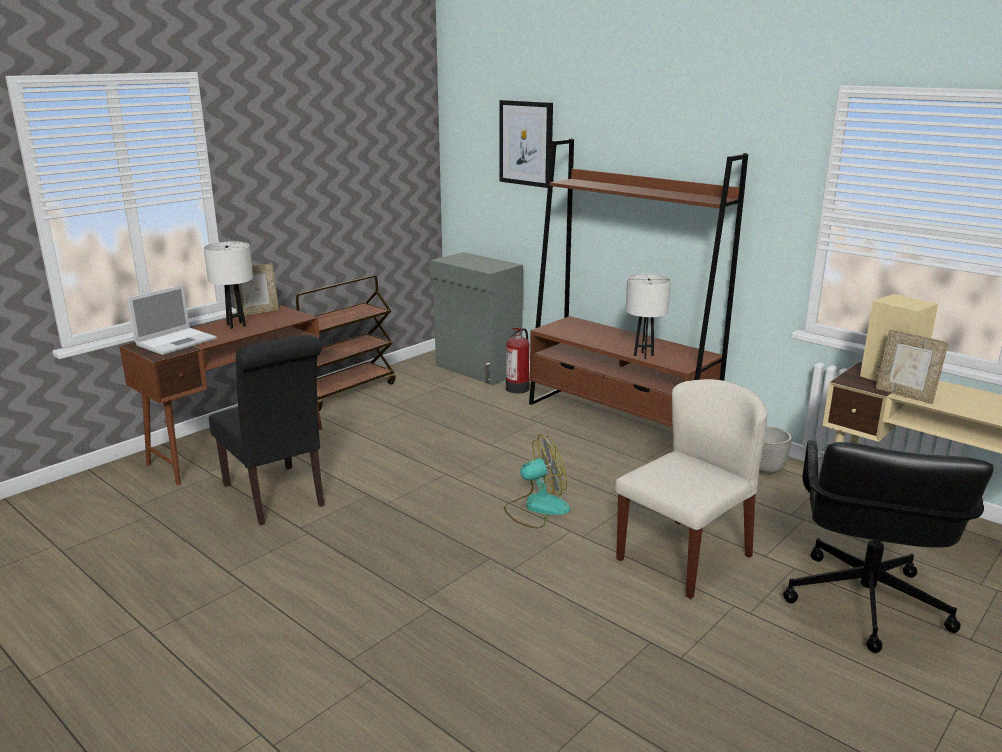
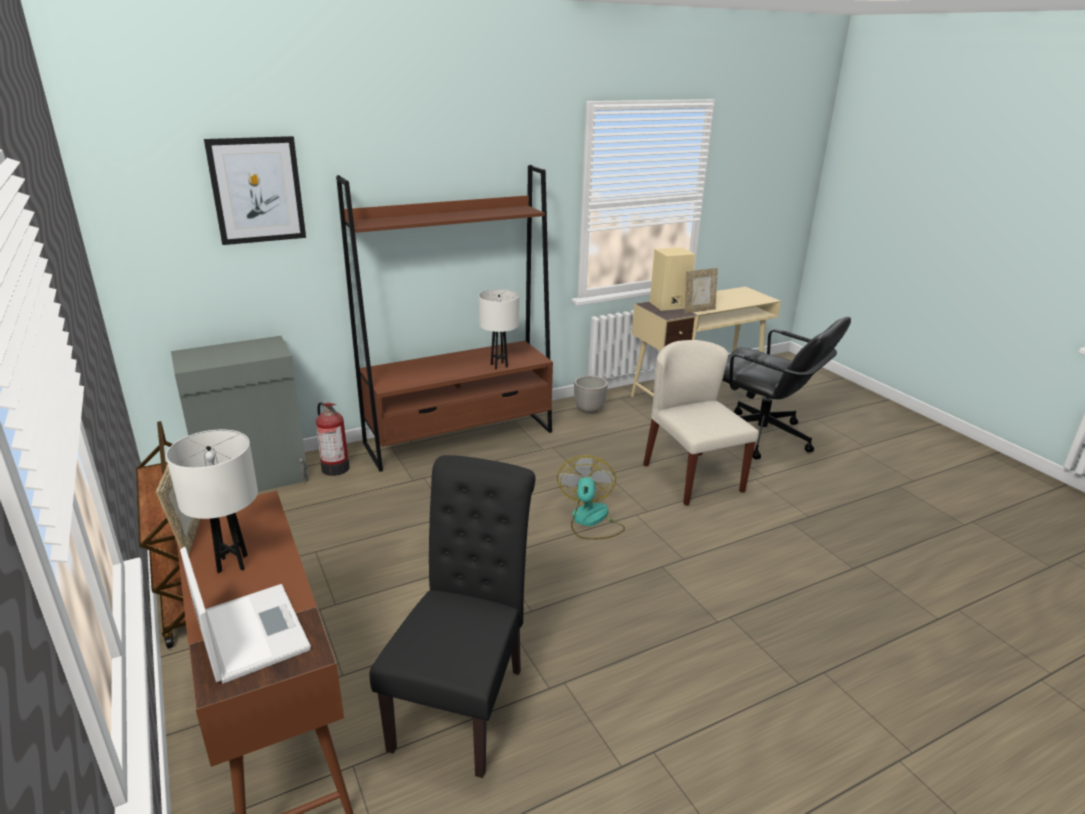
camera: 70 degrees left, 5 degrees up
black chair [209,335,325,526] -> black chair turned 60 degrees counterclockwise [370,455,535,778]

